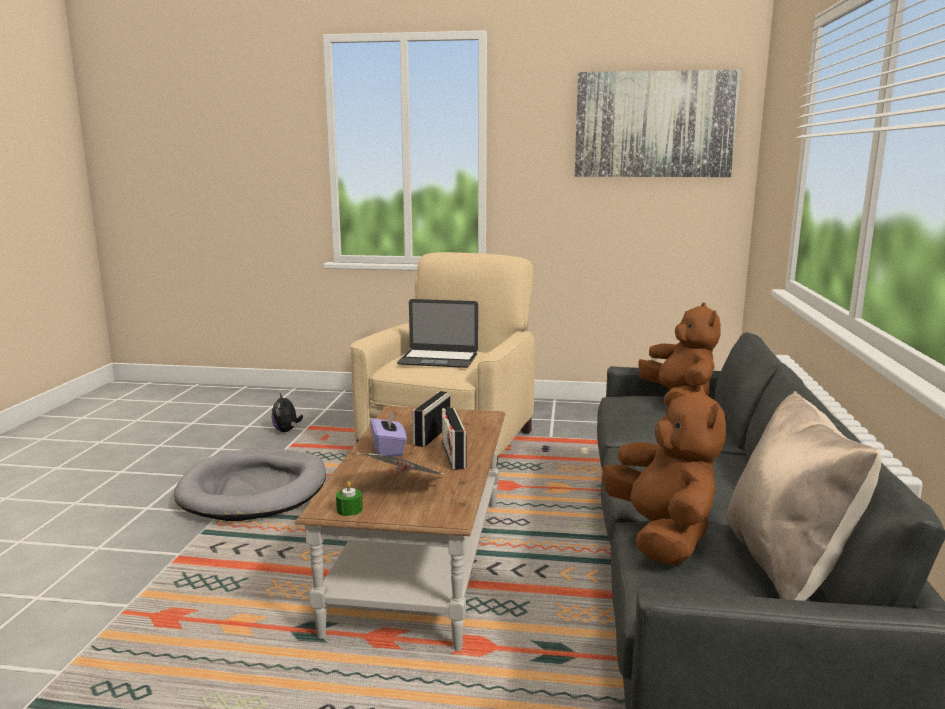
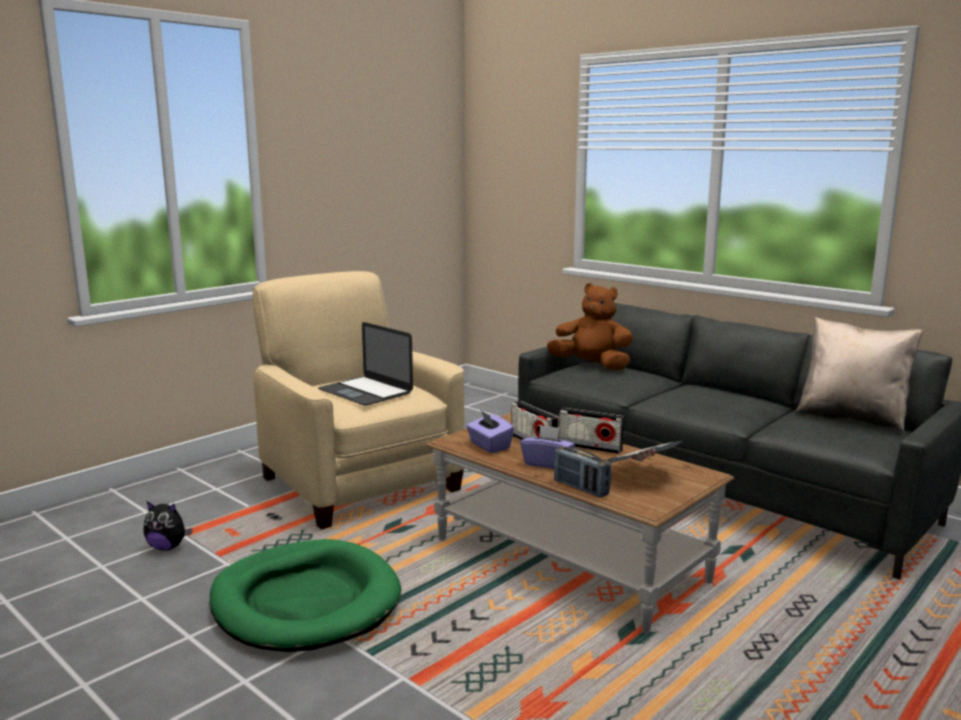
camera: 55 degrees left, 0 degrees up
grey dog bed [174,449,326,521] -> green dog bed [210,539,401,652]
green candle [336,481,363,516] -> none
laptop [397,299,478,368] -> laptop turned 90 degrees clockwise [319,322,413,406]
picture [575,70,741,177] -> none
brown plush toy [602,385,726,566] -> none
none -> purple tissue box [466,411,514,453]
none -> radio [554,446,611,497]

